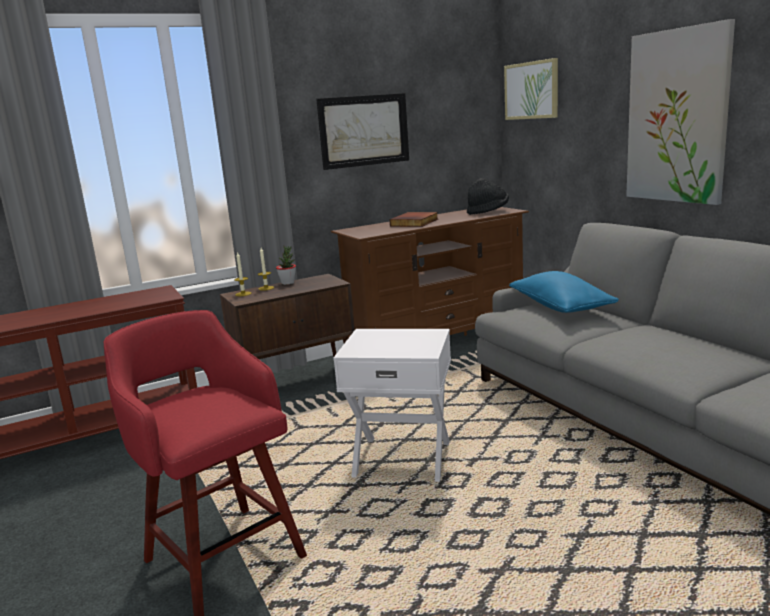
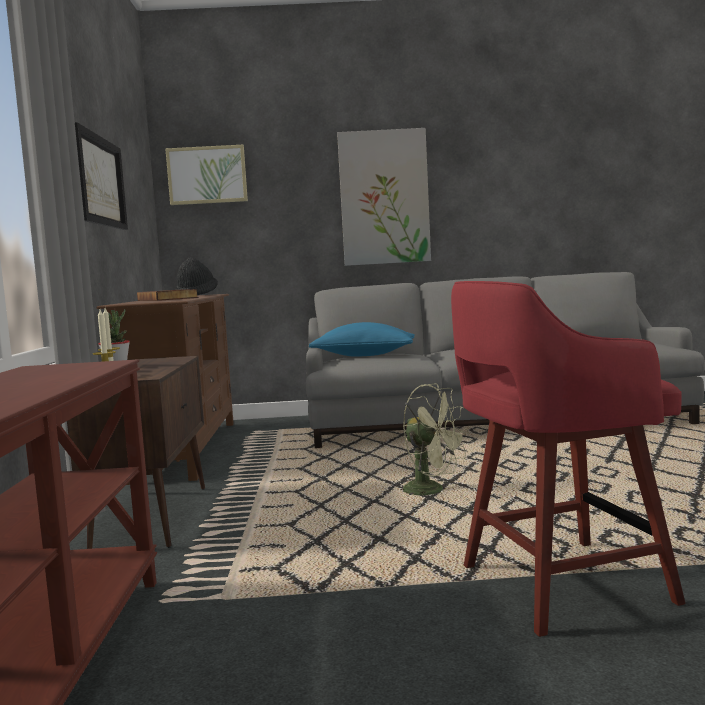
camera: 65 degrees left, 10 degrees down
white side table [333,329,451,482] -> green fan [403,383,469,495]

